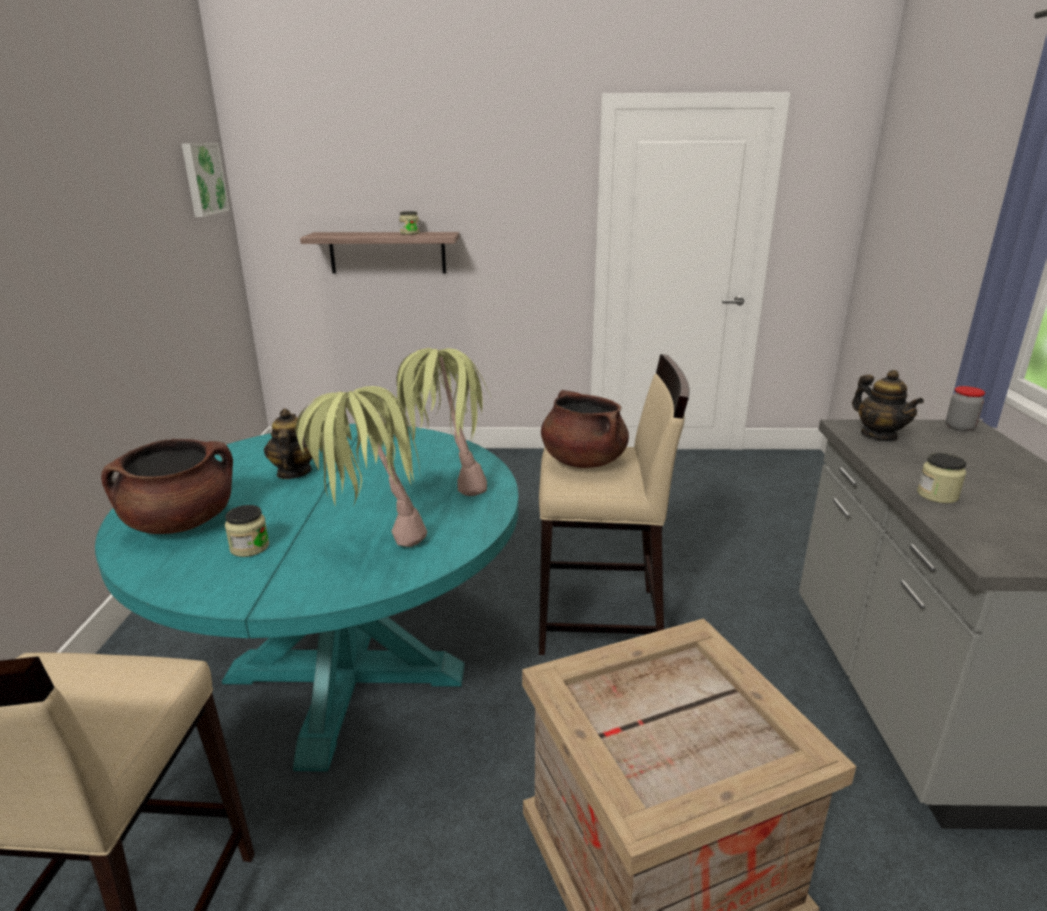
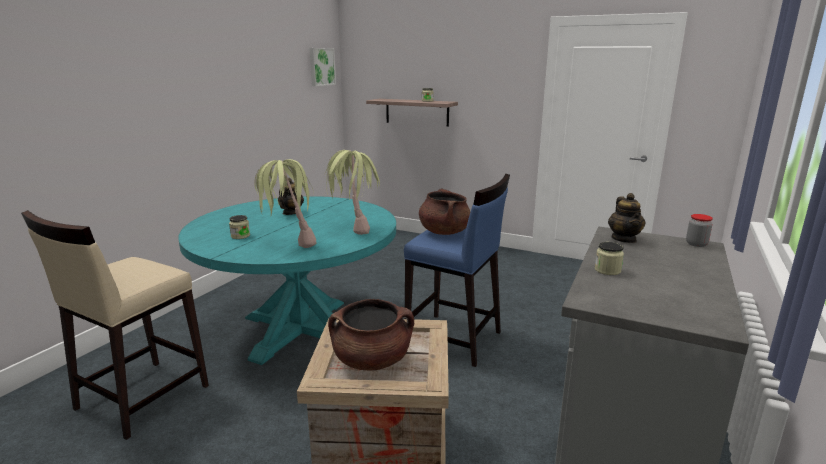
camera: 25 degrees right, 5 degrees down
brown cooking pot [101,439,233,534] -> brown cooking pot moved to [328,299,414,370]
beige stool [539,354,690,655] -> blue stool [404,174,510,367]

